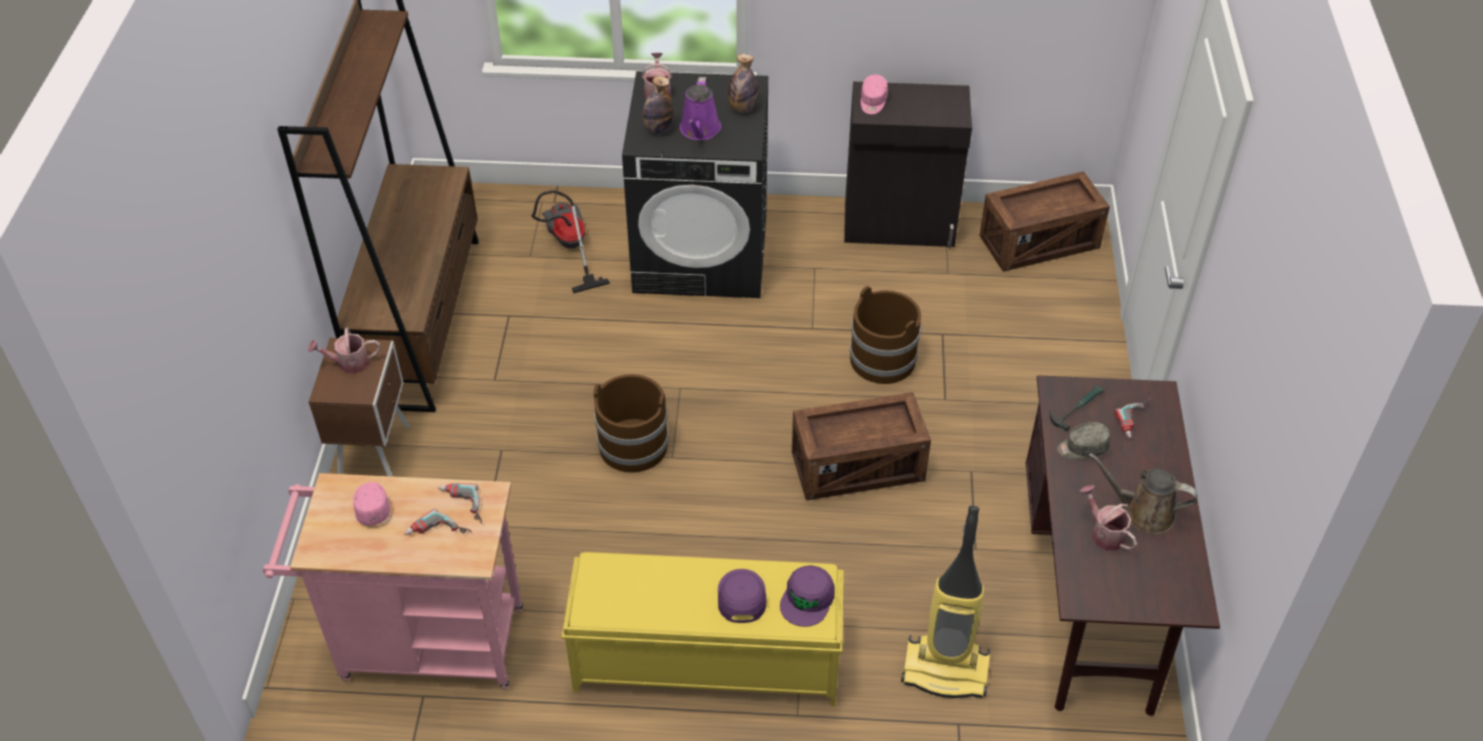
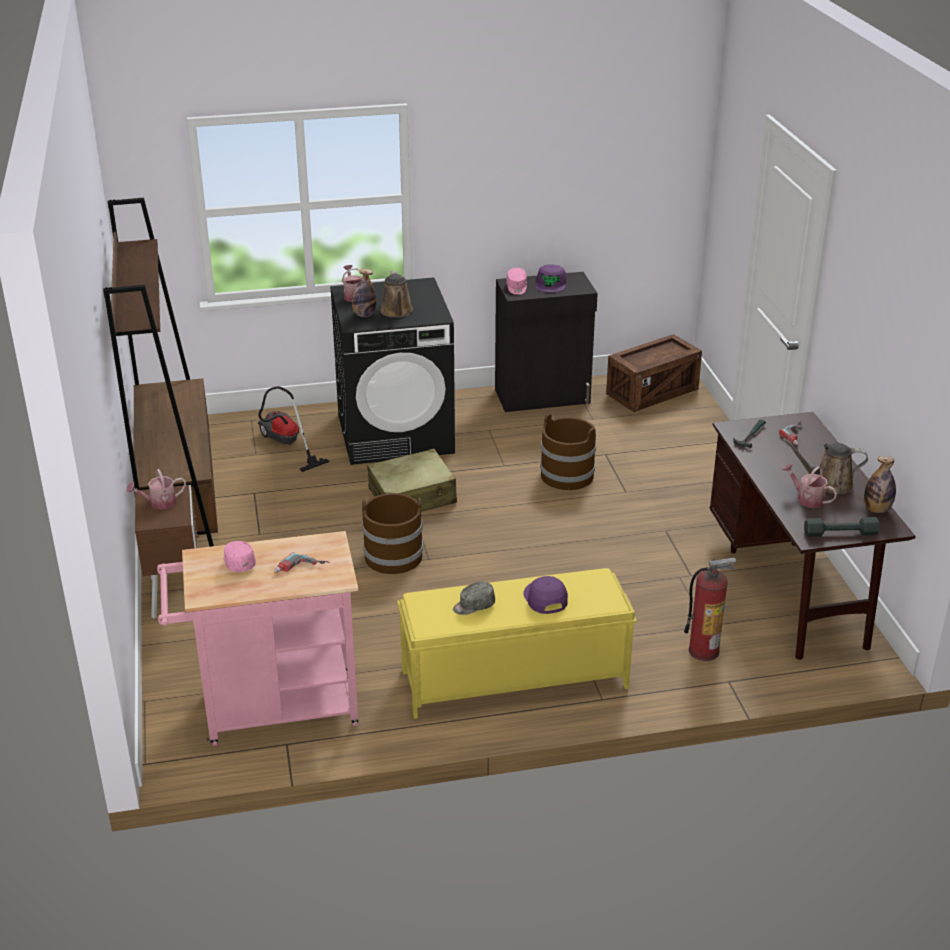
camera: 15 degrees left, 15 degrees down
power drill [438,483,482,523] -> none
purple watering can [680,77,721,140] -> brown watering can [380,271,413,318]
bottle [728,54,759,113] -> bottle moved to [864,456,896,513]
purple cap [780,565,835,627] -> purple cap moved to [536,265,567,293]
crate [792,392,931,501] -> none
vacuum cleaner [901,506,991,698] -> fire extinguisher [684,557,736,661]
grey cap [1057,422,1110,459] -> grey cap moved to [453,581,495,615]
none -> beige suitcase [367,449,457,512]
none -> grey dumbbell [804,517,880,537]

